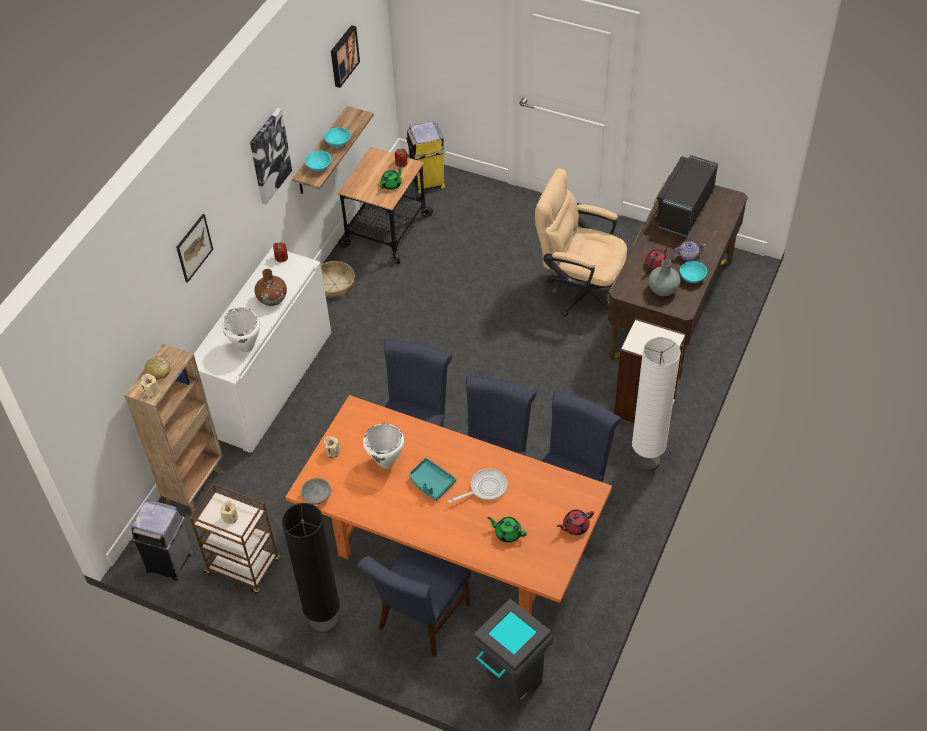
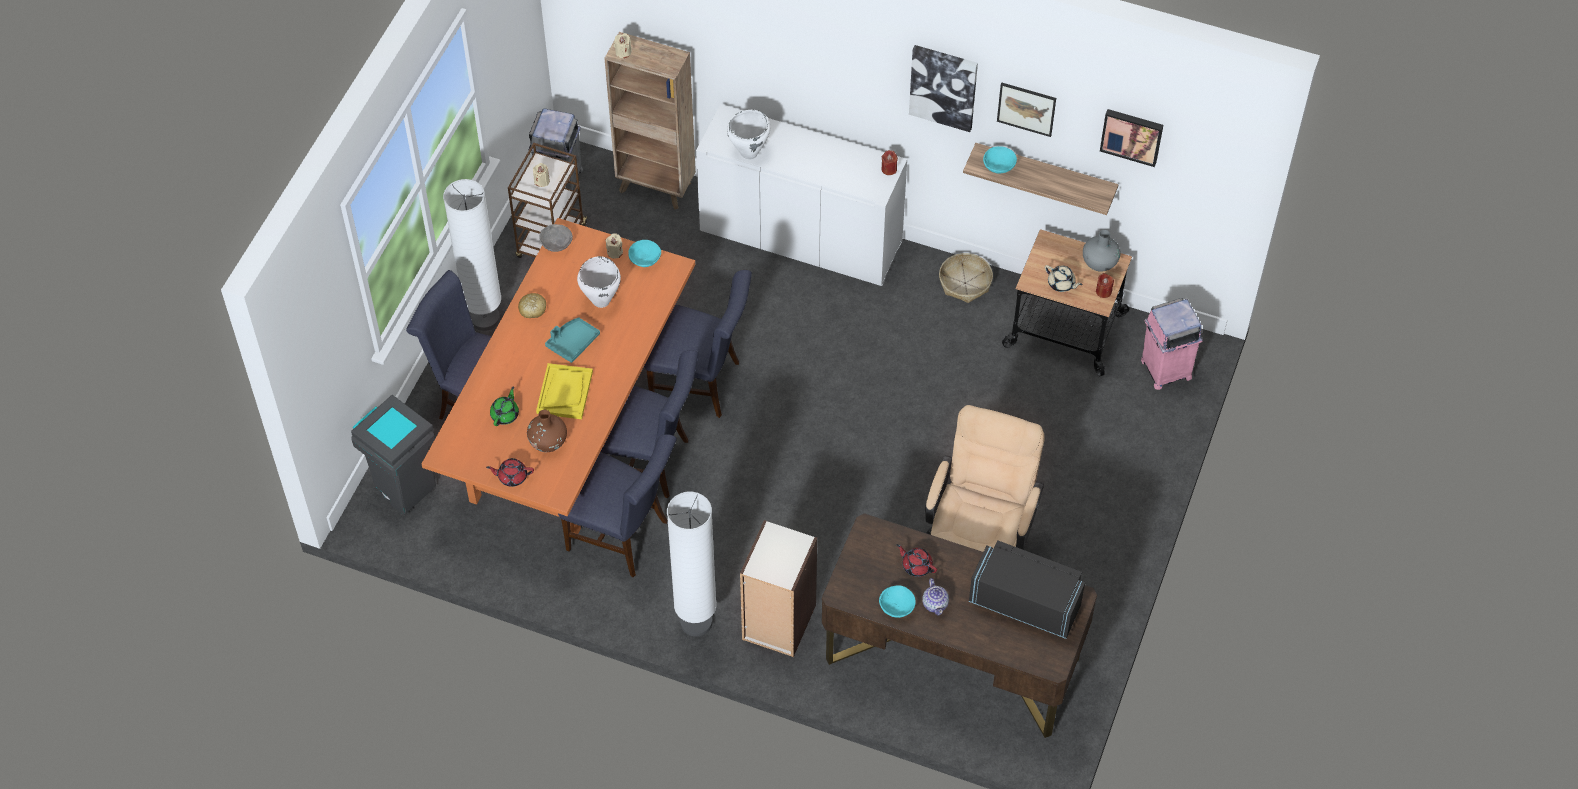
camera: 85 degrees right, 5 degrees up
bread [145,357,170,380] -> bread moved to [518,293,546,318]
picture [176,214,213,283] -> picture moved to [997,82,1056,137]
brown vase [255,269,287,306] -> brown vase moved to [527,410,567,452]
black floor lamp [282,503,340,634] -> white floor lamp [443,179,501,331]
turquoise bowl [324,127,350,147] -> turquoise bowl moved to [628,240,661,267]
green teapot [380,166,403,190] -> beige teapot [1045,265,1083,292]
yellow trash can [406,121,445,193] -> pink trash can [1141,298,1203,390]
frying pan [448,469,508,503] -> yellow tray [536,363,593,419]
red teapot [557,509,594,535] -> red teapot turned 60 degrees counterclockwise [486,458,534,487]
grey vase [648,259,680,296] -> grey vase moved to [1083,230,1121,272]

